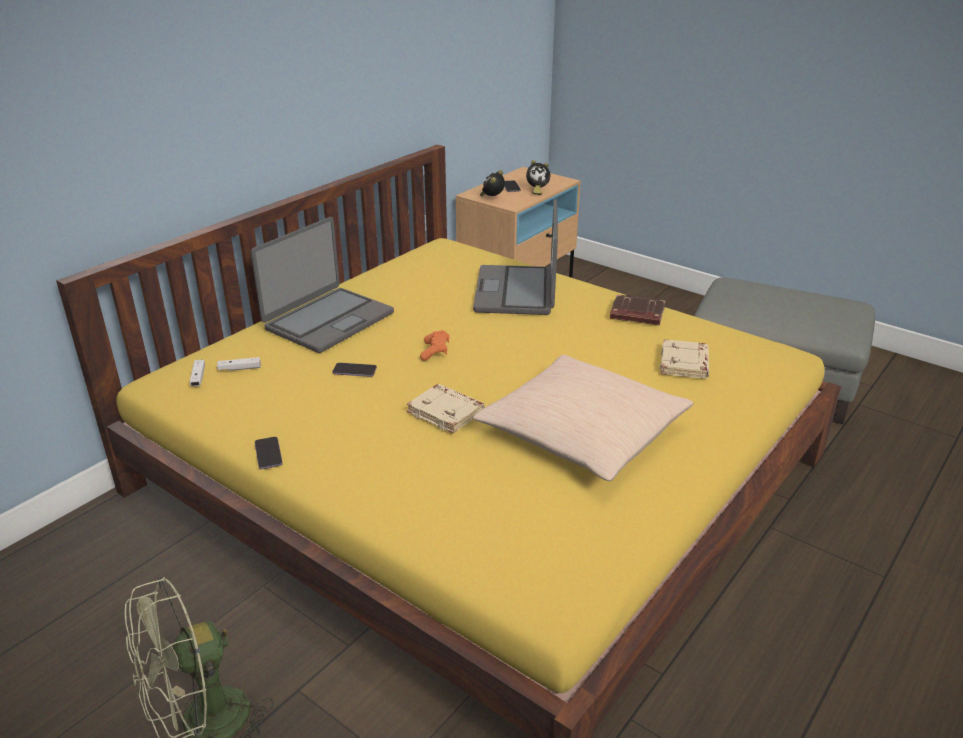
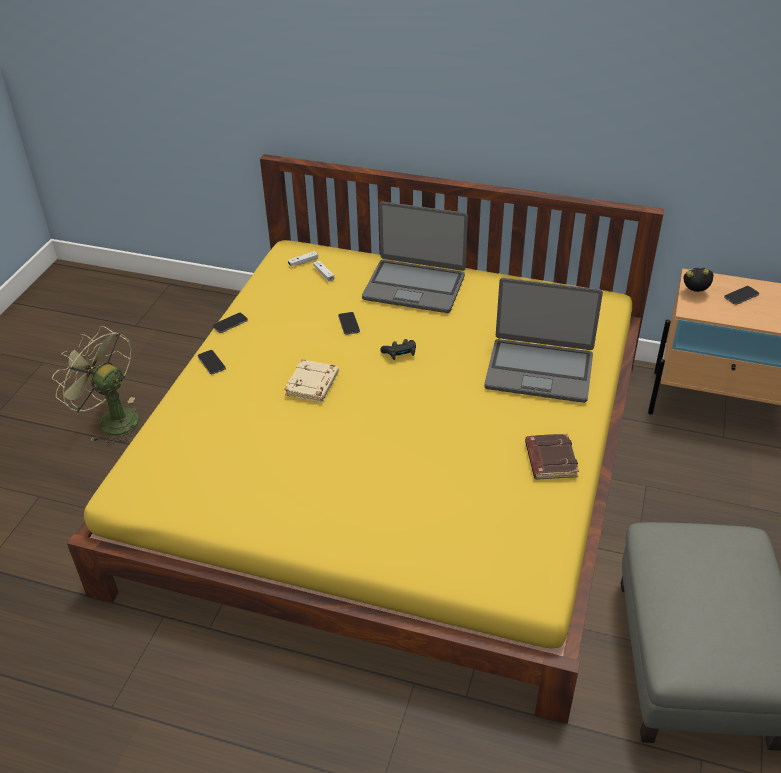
camera: 70 degrees right, 10 degrees up
orange game controller [420,330,449,361] -> black game controller [380,339,416,360]
laptop [473,199,558,315] -> laptop turned 150 degrees counterclockwise [484,278,603,403]
beige pillow [473,355,694,481] -> none
alarm clock [526,160,550,195] -> none
beige book [660,339,709,379] -> none
none -> phone [198,350,226,374]

